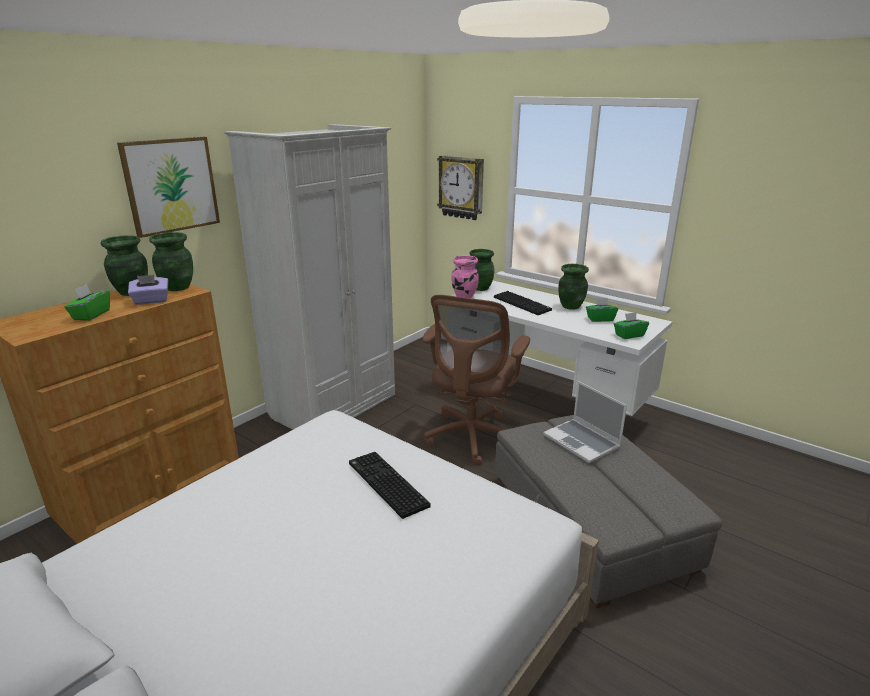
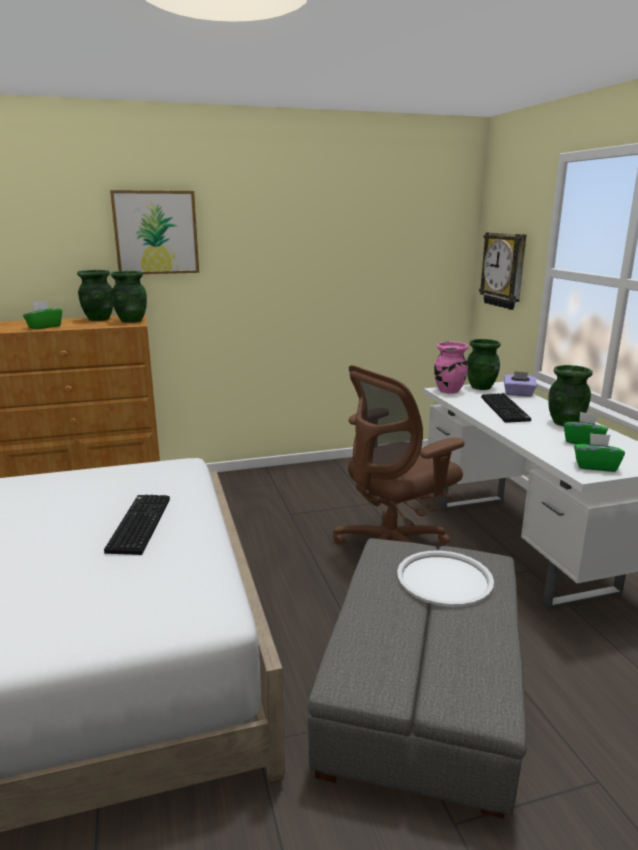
camera: 35 degrees right, 5 degrees down
purple tissue box [128,275,168,305] -> purple tissue box moved to [504,371,536,397]
white wardrobe [224,124,395,430] -> none
laptop [543,381,627,463] -> white tray [397,551,494,607]

